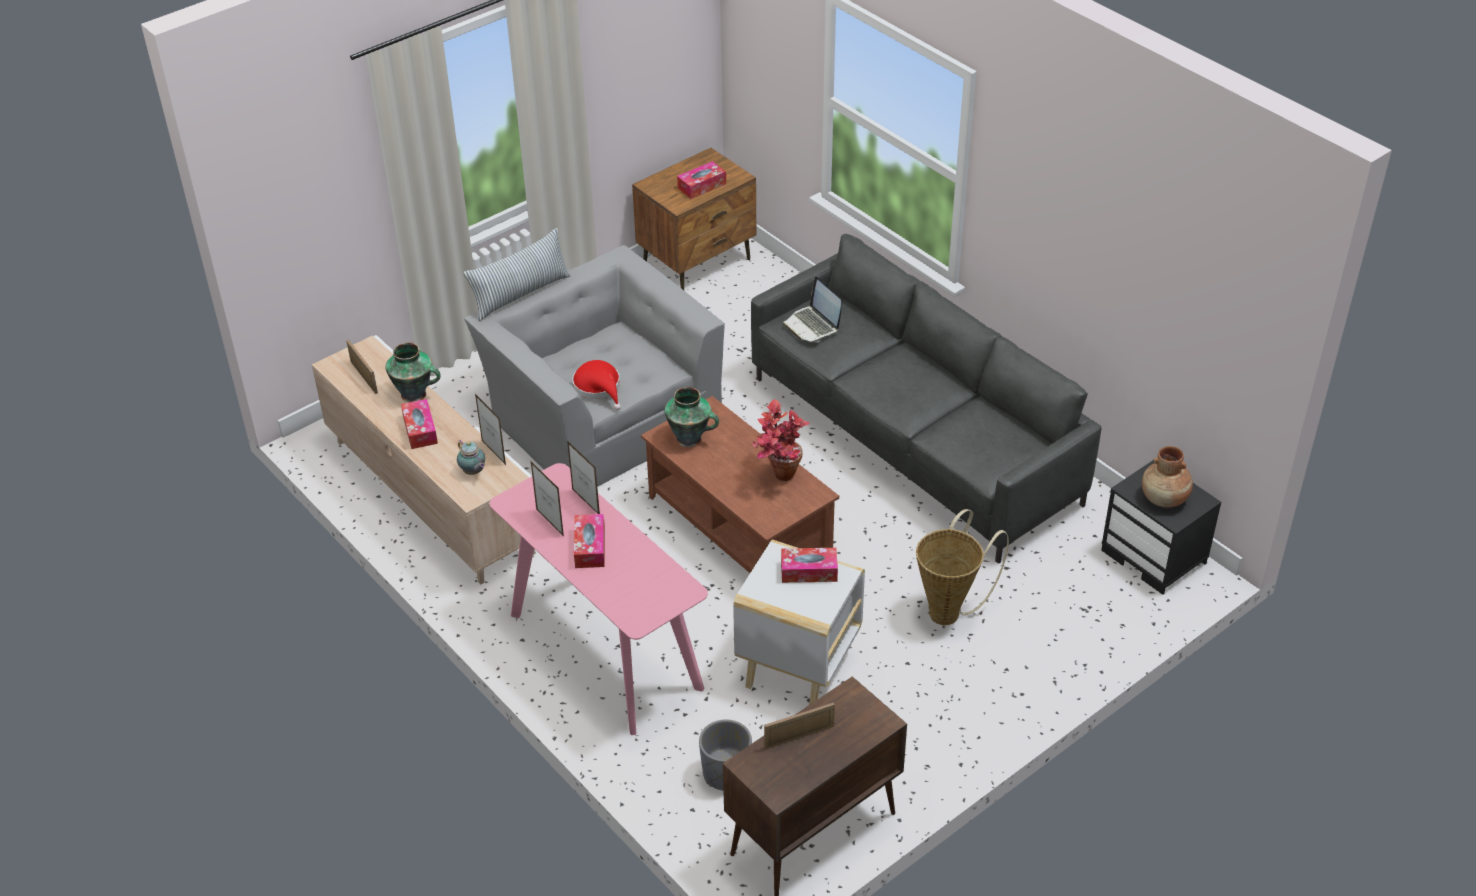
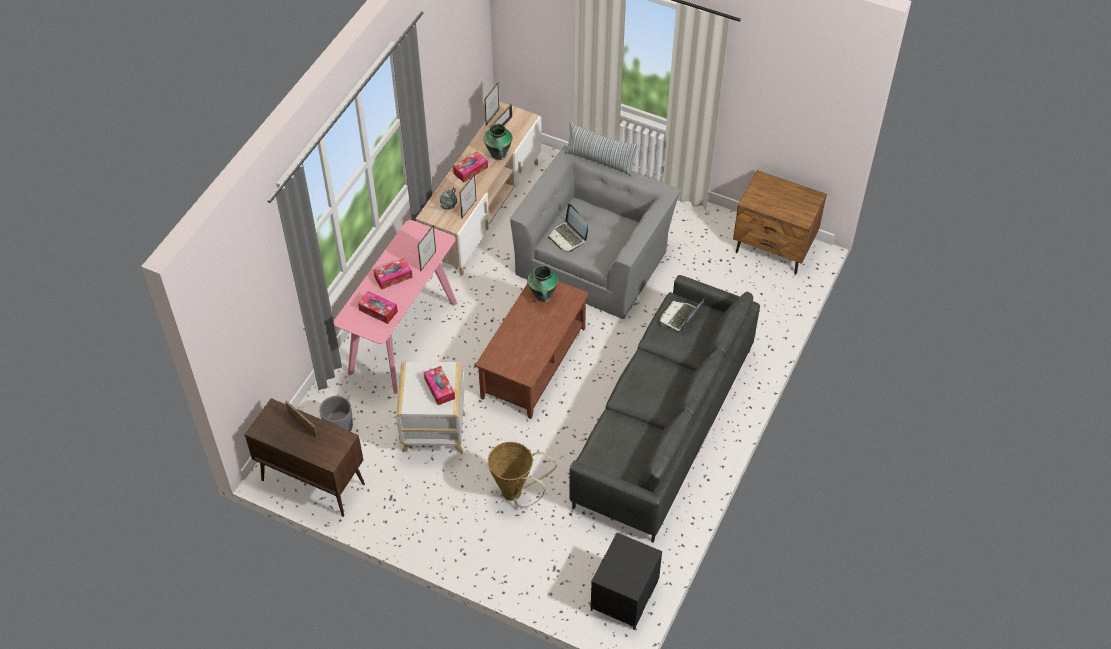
camera: 65 degrees right, 10 degrees up
picture frame [531,462,564,536] -> picture frame moved to [484,83,499,126]
red hat [573,360,621,410] -> laptop [548,204,588,252]
tissue box [677,161,726,199] -> tissue box moved to [358,291,398,324]
potted plant [752,399,810,481] -> none
brown vase [1142,446,1193,507] -> none

